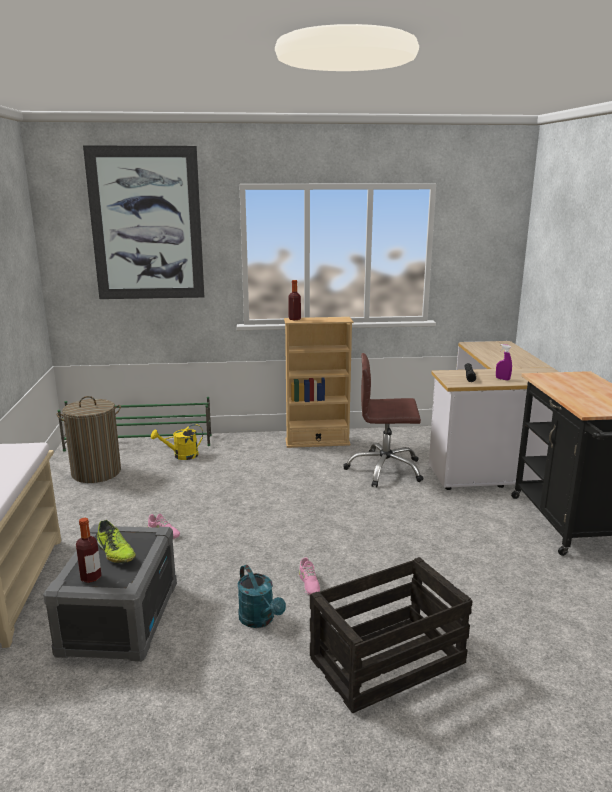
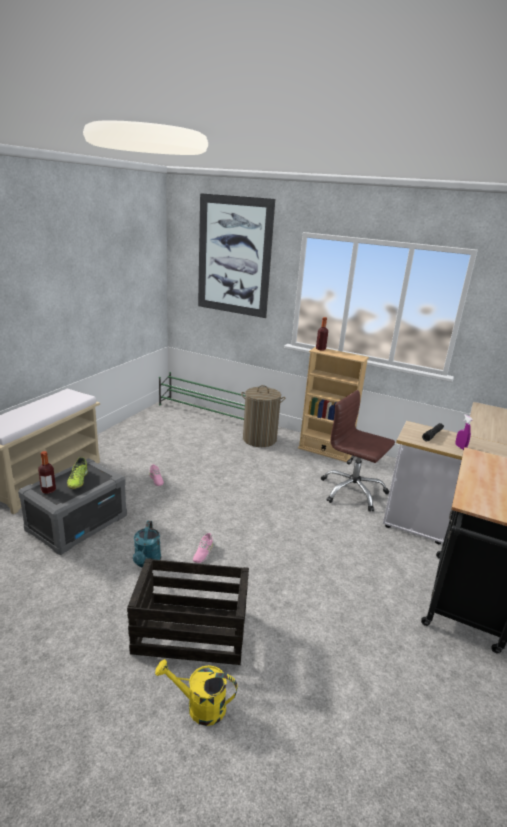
camera: 30 degrees right, 5 degrees up
laundry basket [56,396,121,483] -> laundry basket moved to [241,385,285,447]
yellow watering can [151,424,203,460] -> yellow watering can moved to [155,659,237,726]

